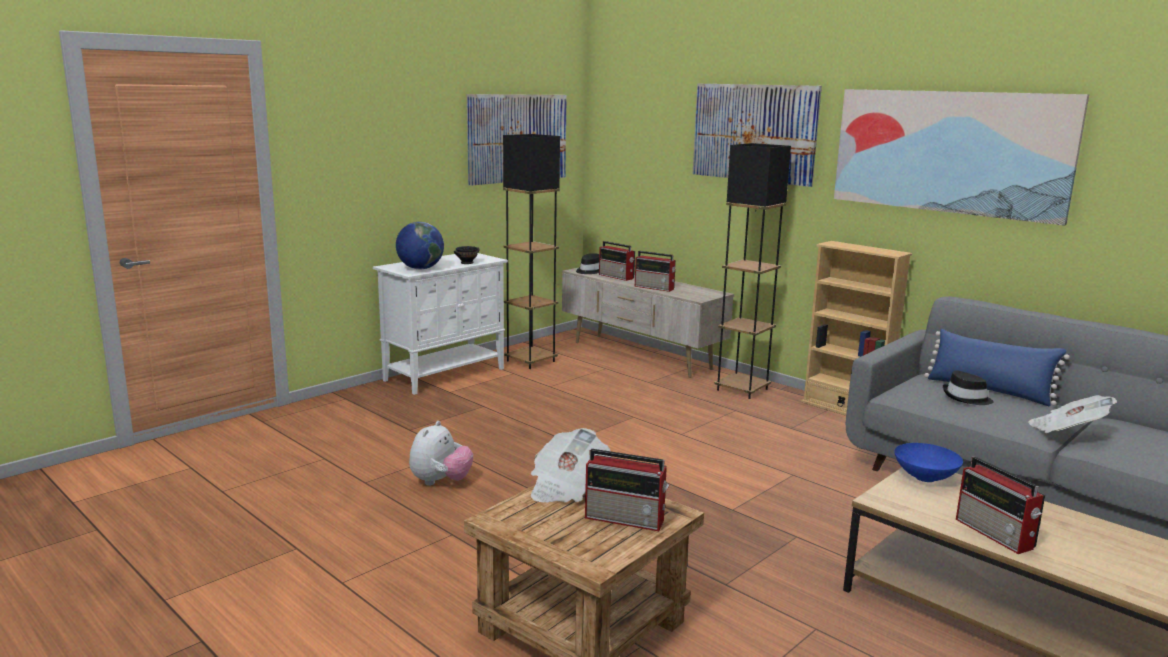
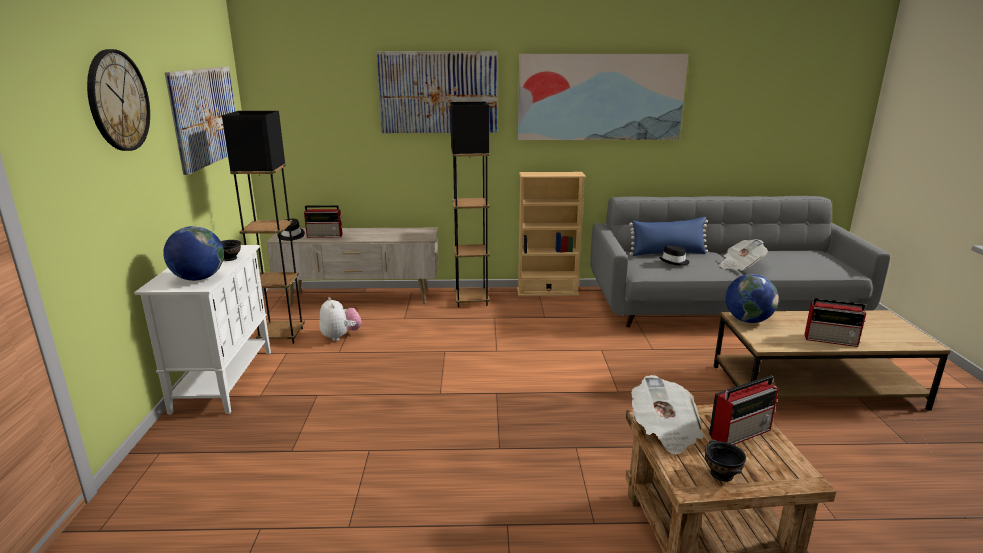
camera: 45 degrees left, 5 degrees up
plush toy [409,421,473,486] -> plush toy moved to [319,297,362,341]
radio [635,251,676,292] -> none
blue bowl [894,443,963,482] -> globe [725,274,779,323]
none -> wall clock [87,49,150,151]
none -> black bowl [705,440,746,481]

